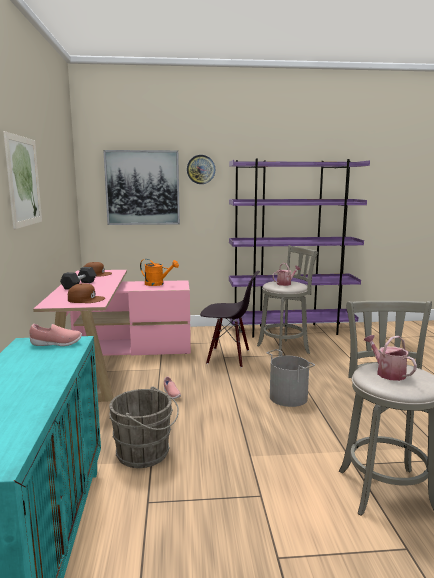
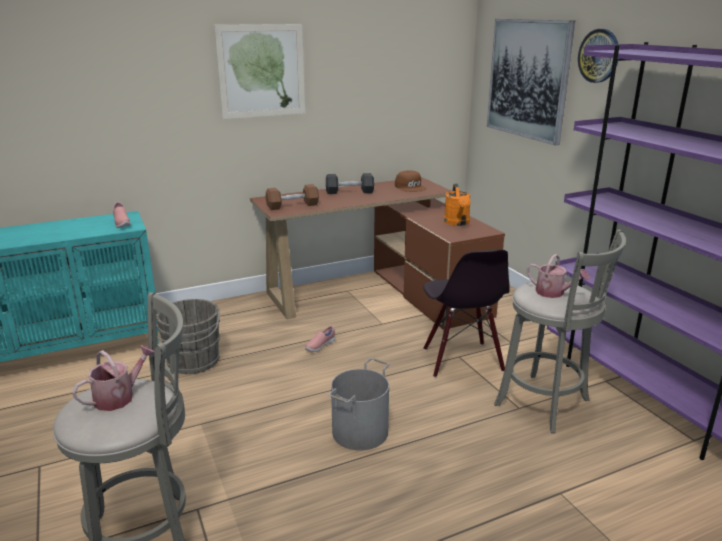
camera: 70 degrees right, 10 degrees up
pink desk [33,270,191,402] -> brown desk [250,177,505,330]
brown cap [68,283,105,303] -> brown dumbbell [265,184,319,210]

